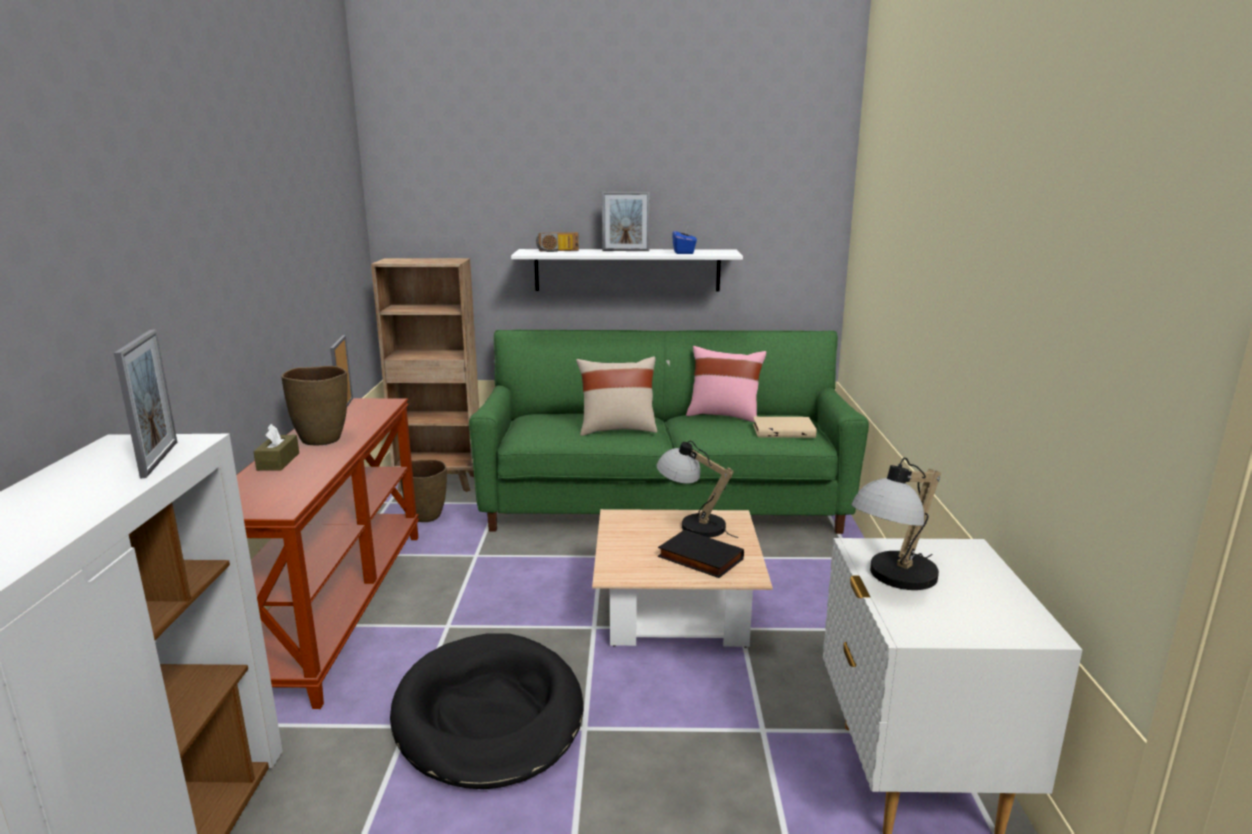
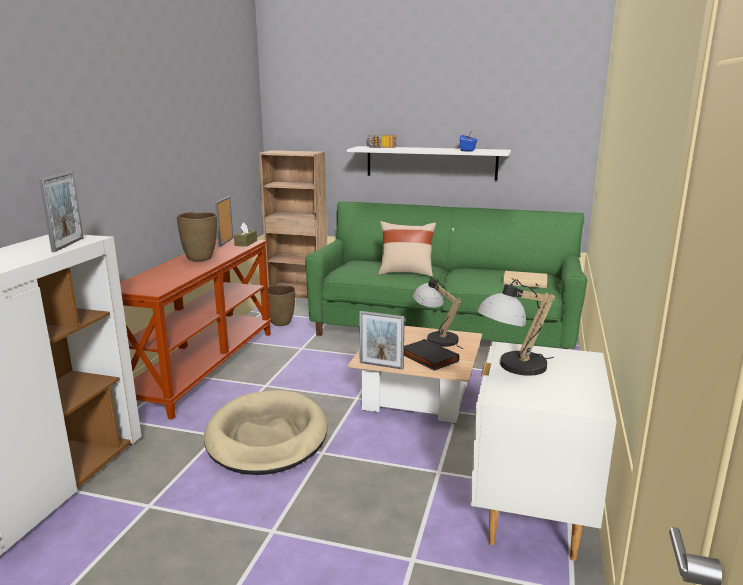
camera: 15 degrees right, 0 degrees up
brown tissue box [253,424,299,471] -> brown tissue box moved to [234,222,257,247]
black dog bed [390,633,583,789] -> beige dog bed [204,390,328,475]
picture frame [602,192,650,251] -> picture frame moved to [359,311,405,370]
pink pillow [686,346,766,422] -> none

